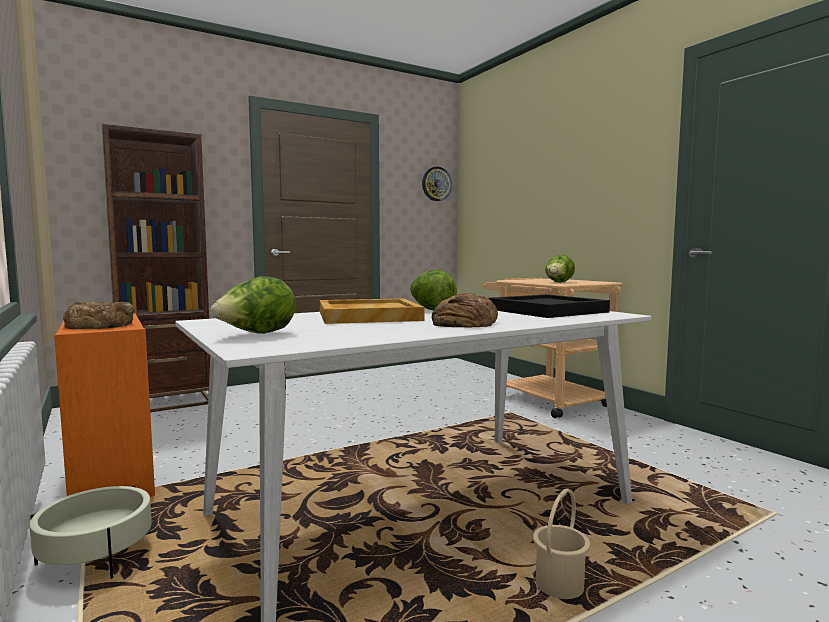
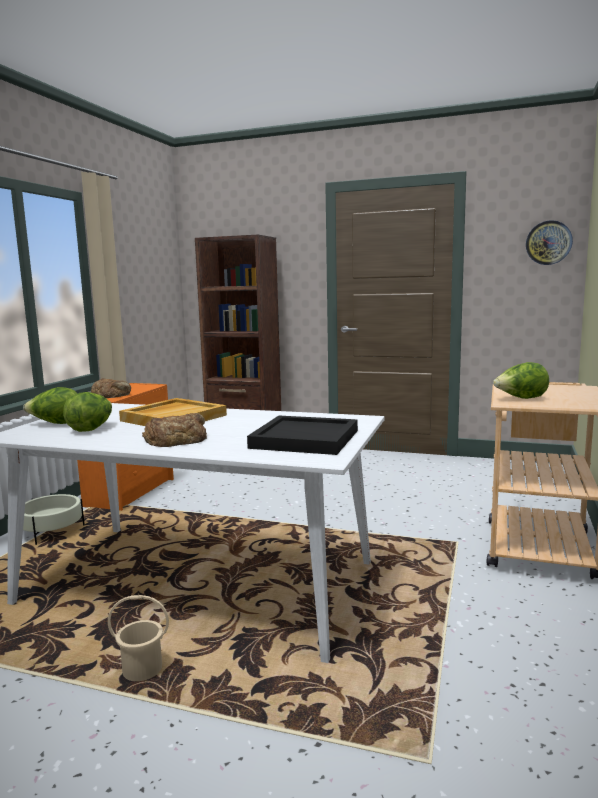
camera: 50 degrees right, 5 degrees up
lettuce [410,270,457,310] -> lettuce moved to [63,392,112,432]

